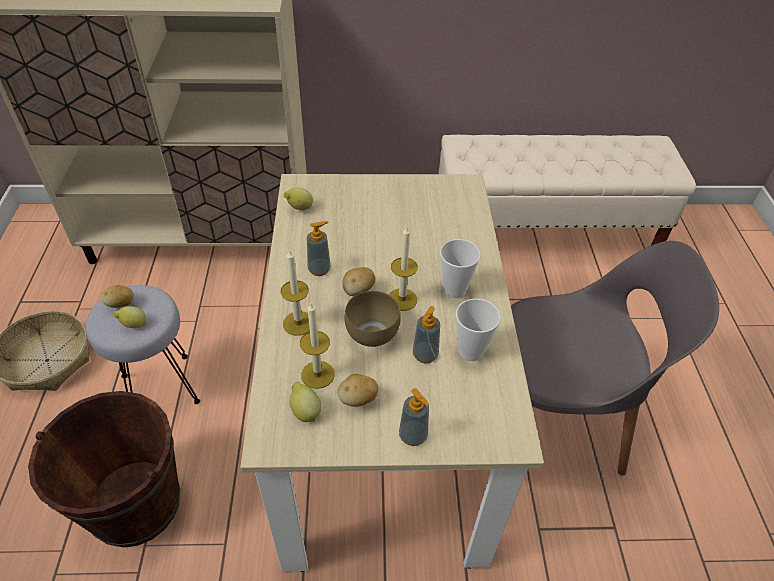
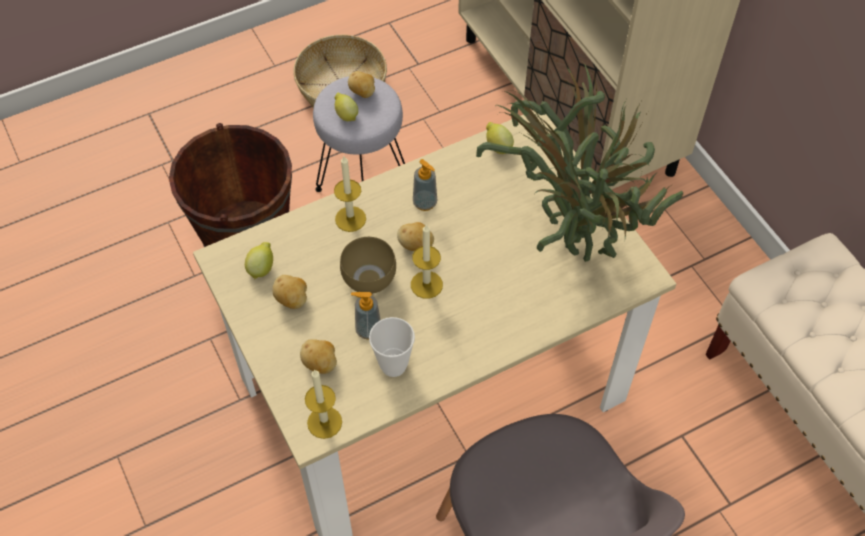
camera: 65 degrees right, 10 degrees up
candle [300,303,335,389] -> candle moved to [305,369,342,439]
soap dispenser [399,388,429,446] -> none
cup [440,239,481,298] -> none
none -> potato [300,339,337,374]
none -> potted plant [476,61,683,262]

